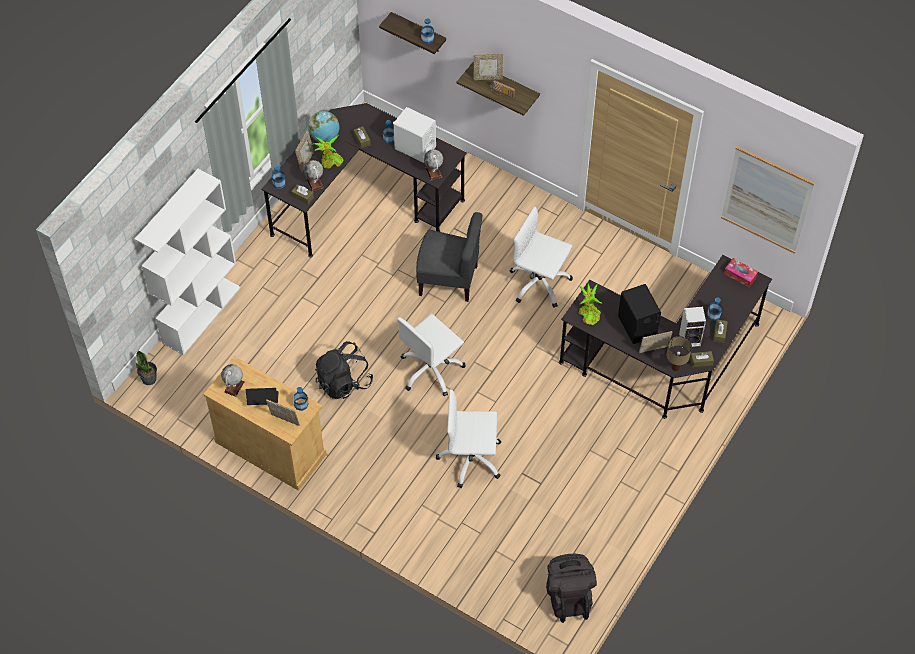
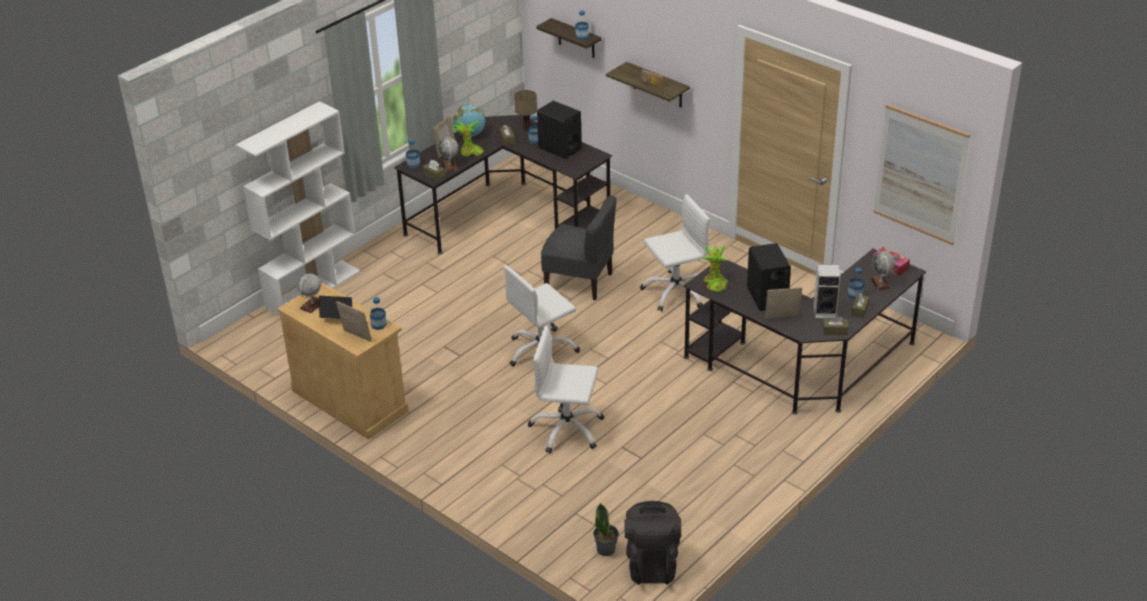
camera: 10 degrees right, 20 degrees down
potted plant [136,350,157,385] -> potted plant moved to [593,503,619,556]
black backpack [315,341,373,399] -> none
white speaker [393,107,436,163] -> black speaker [537,101,582,159]
globe [424,149,443,181] -> globe moved to [870,252,895,291]
picture frame [474,54,503,80] -> none
white office chair [510,206,573,308] -> white office chair turned 120 degrees clockwise [640,194,710,312]
table lamp [666,336,692,371] -> table lamp moved to [514,90,537,131]

